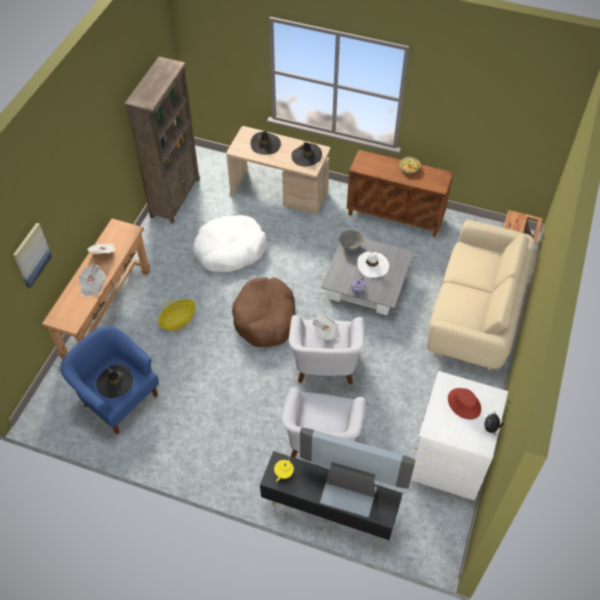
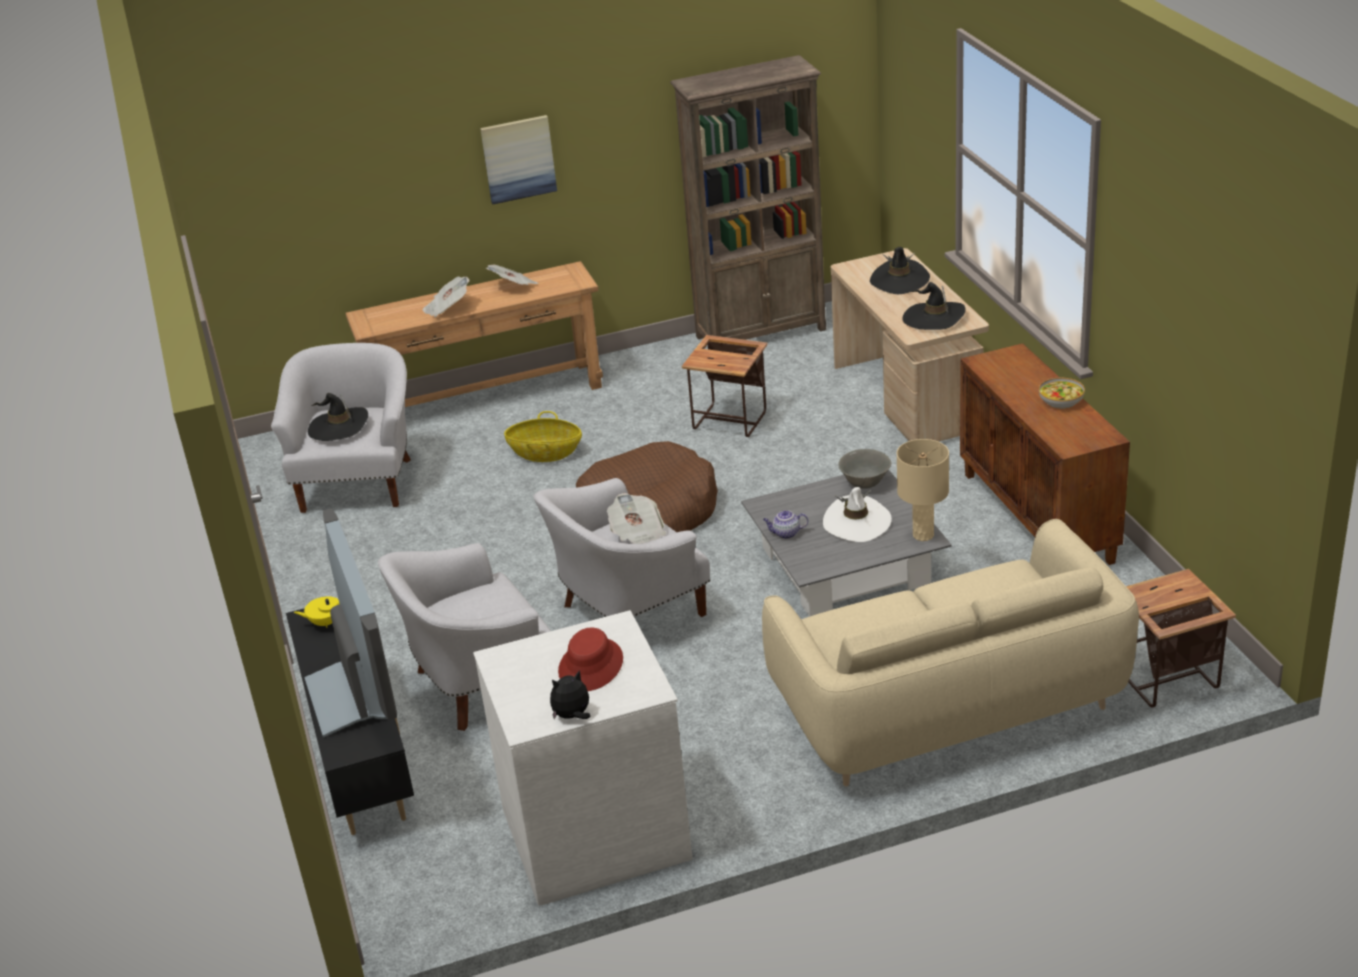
camera: 55 degrees right, 20 degrees down
picture [13,223,52,288] -> picture moved to [480,115,557,204]
blue armchair [60,326,159,435] -> white armchair [271,343,411,513]
white dog bed [193,215,267,272] -> side table [682,335,768,437]
none -> beige table lamp [897,439,949,541]

